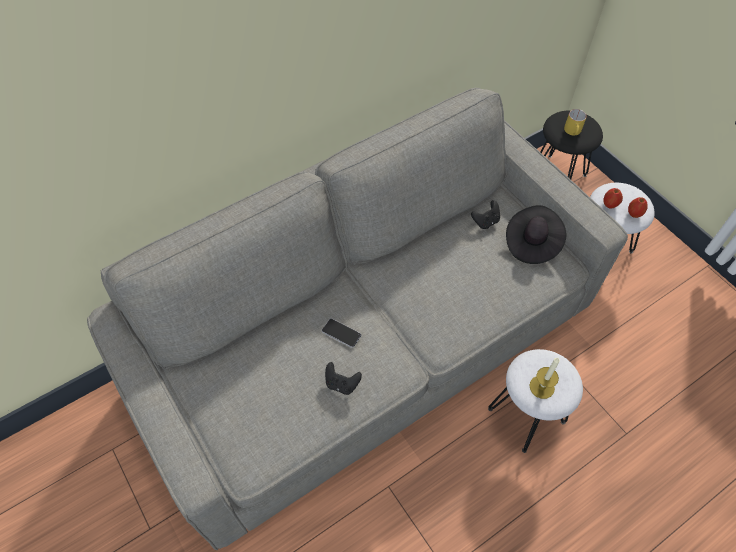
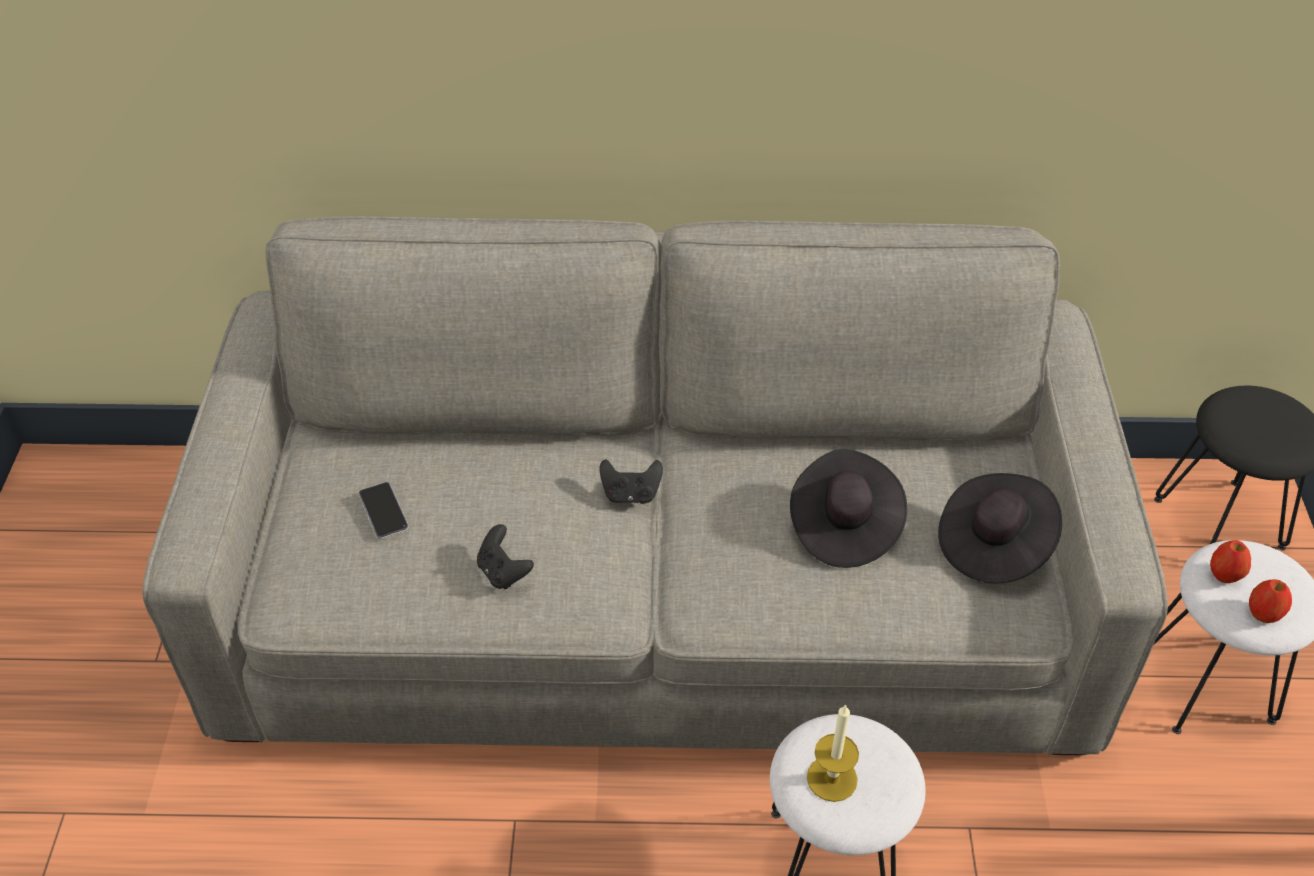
camera: 35 degrees right, 10 degrees down
phone [322,318,361,348] -> phone moved to [358,482,409,539]
black game controller [471,200,500,229] -> black game controller moved to [600,459,663,504]
yellow mug [564,109,587,135] -> none
none -> black hat [790,449,907,568]

